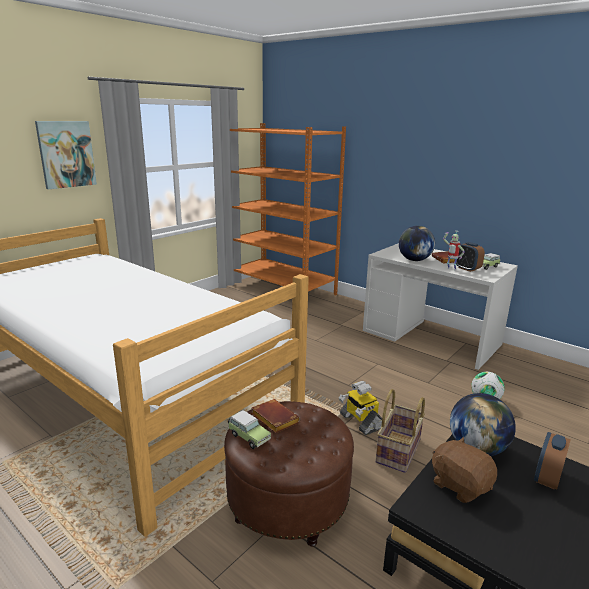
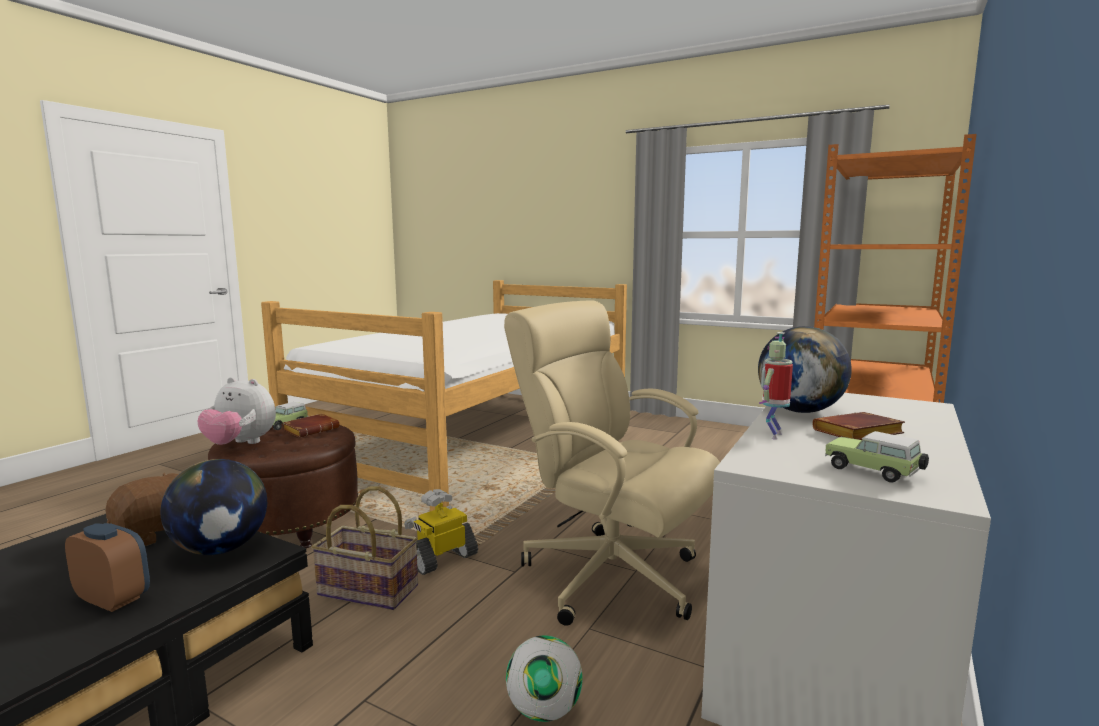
camera: 80 degrees right, 10 degrees down
picture [35,121,97,189] -> none
alarm clock [456,242,485,272] -> none
none -> plush toy [197,377,276,445]
none -> beige office chair [504,300,720,626]

